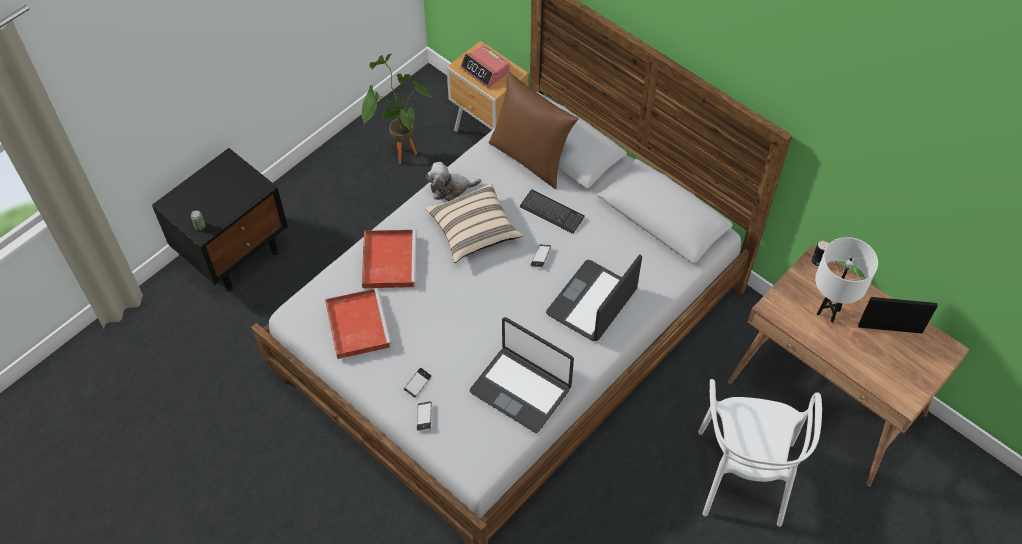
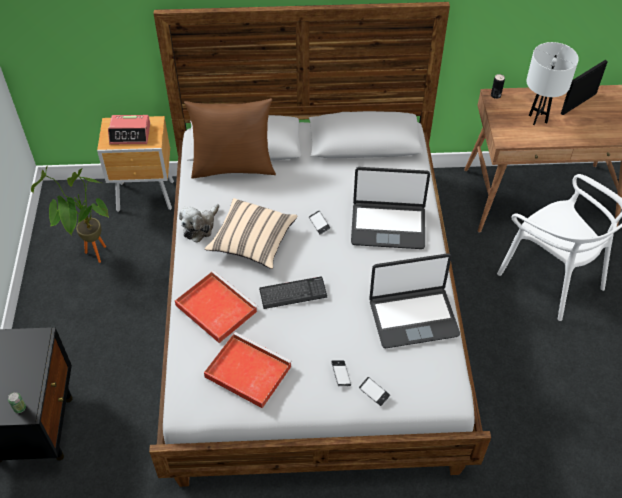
camera: 45 degrees left, 5 degrees down
keyboard [520,189,585,234] -> keyboard moved to [259,277,327,309]
laptop [546,254,642,341] -> laptop turned 75 degrees counterclockwise [351,167,430,249]

